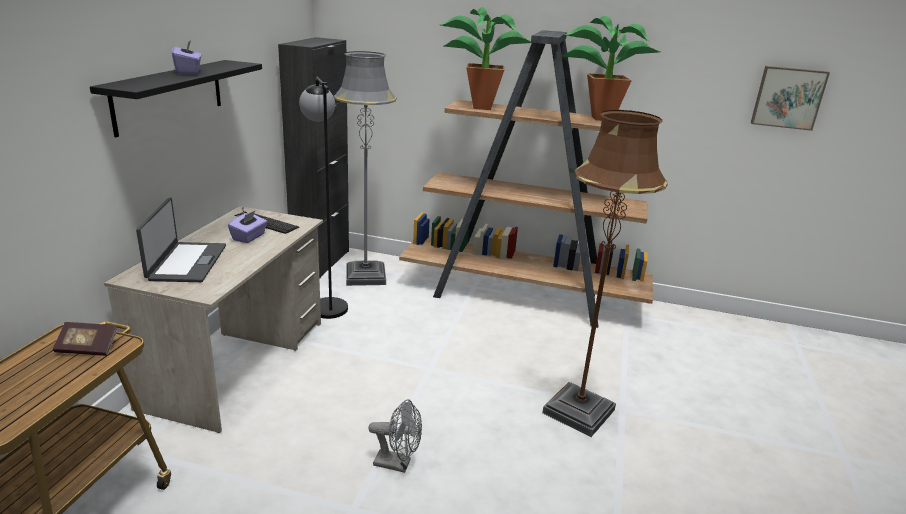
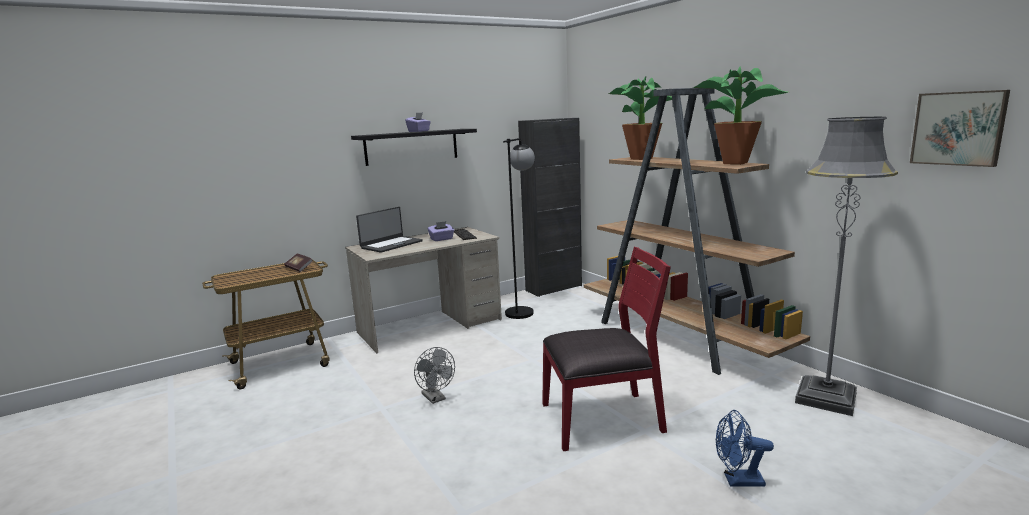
camera: 45 degrees right, 10 degrees down
grey floor lamp [334,51,397,286] -> grey floor lamp moved to [795,117,898,416]
brown floor lamp [542,110,668,437] -> red chair [542,247,671,451]
none -> blue fan [716,410,774,487]

